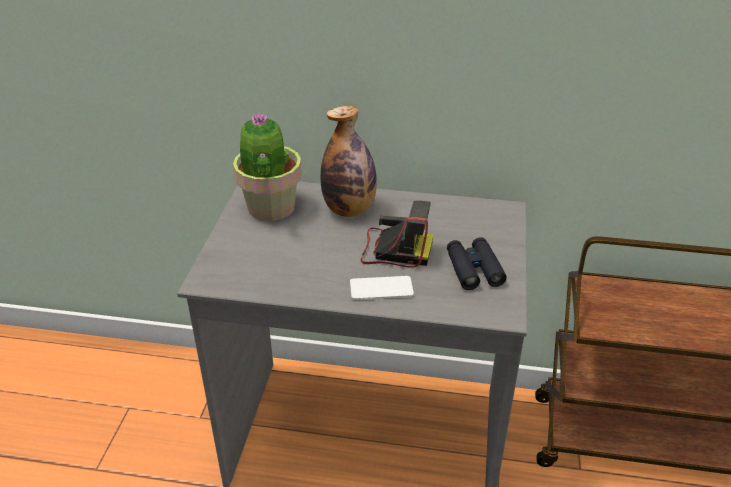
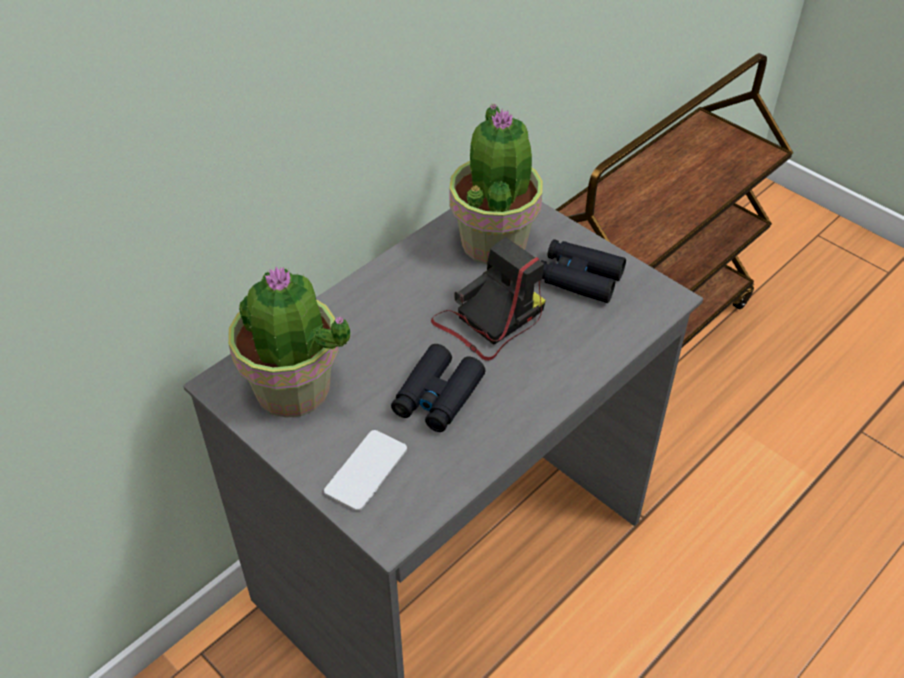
camera: 55 degrees left, 10 degrees up
bottle [321,106,377,217] -> none
phone [350,276,414,300] -> phone moved to [324,430,407,511]
none -> black binoculars [391,344,486,432]
none -> potted plant [449,103,543,264]

